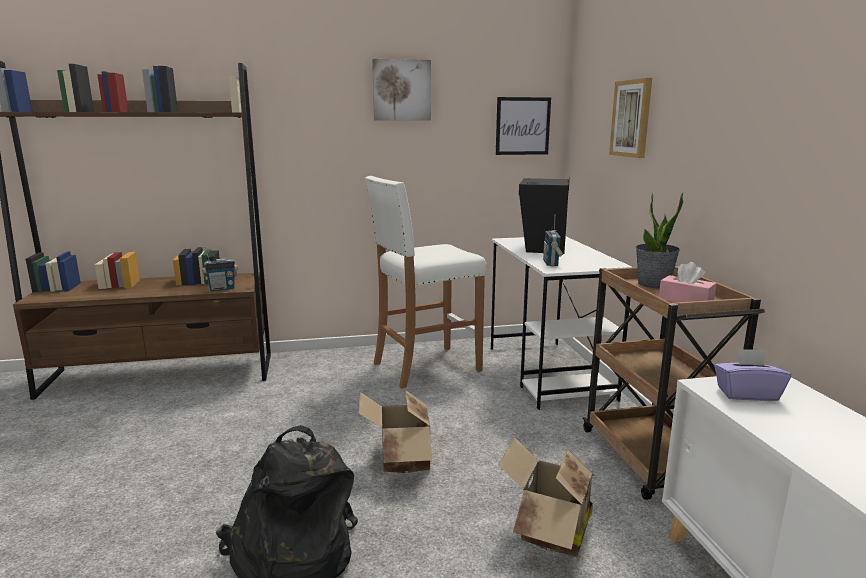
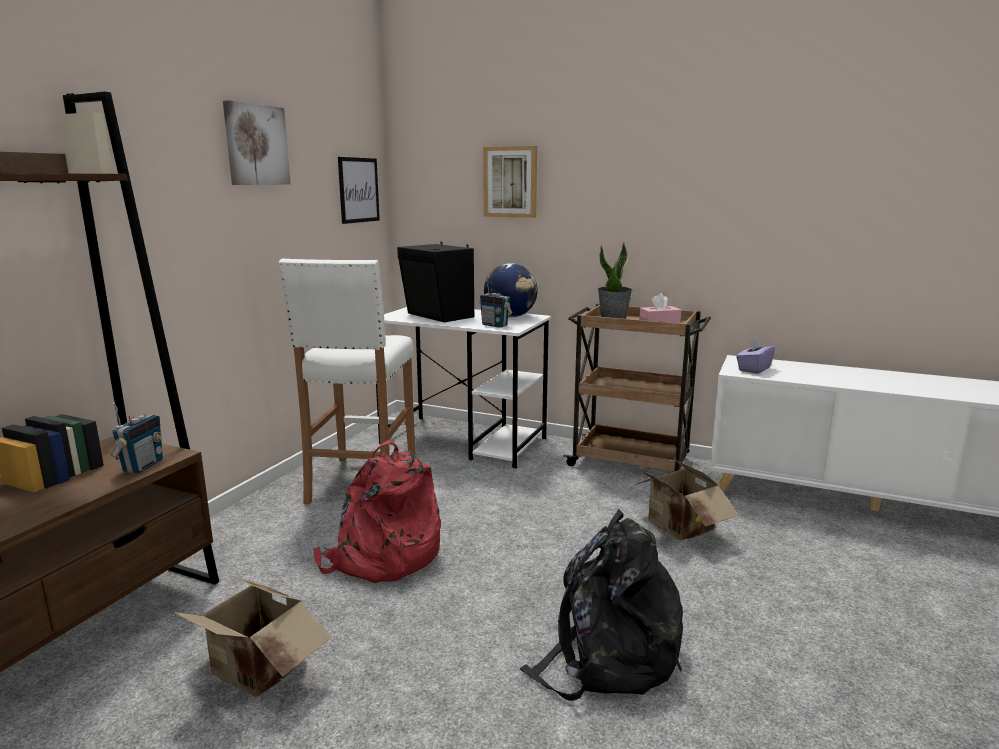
camera: 55 degrees left, 0 degrees up
cardboard box [359,390,432,473] -> cardboard box moved to [172,576,332,697]
none -> red backpack [313,440,441,583]
none -> globe [484,263,538,318]

